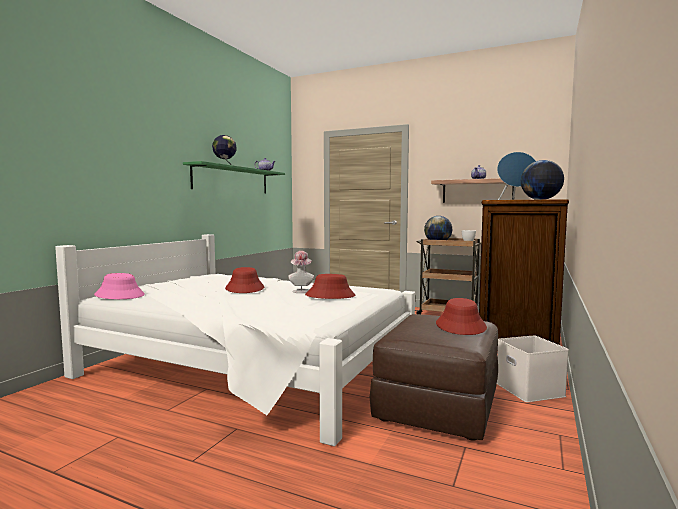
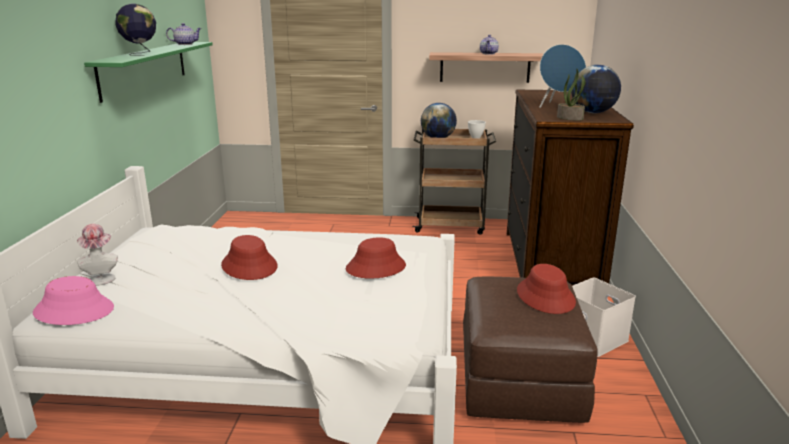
camera: 20 degrees left, 15 degrees up
hat [288,251,314,293] -> hat moved to [77,224,118,286]
none -> potted plant [557,69,585,121]

